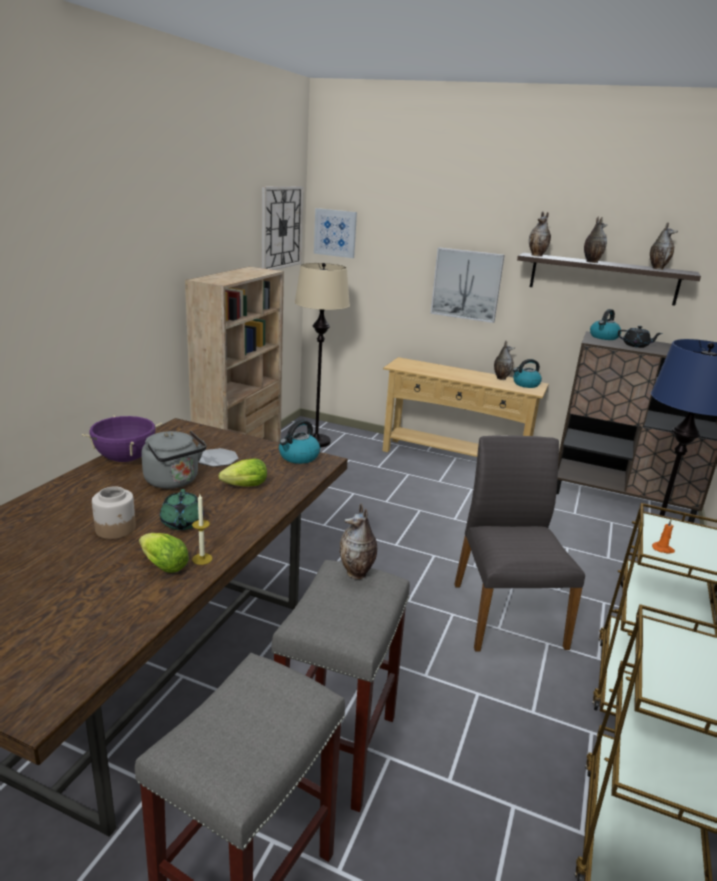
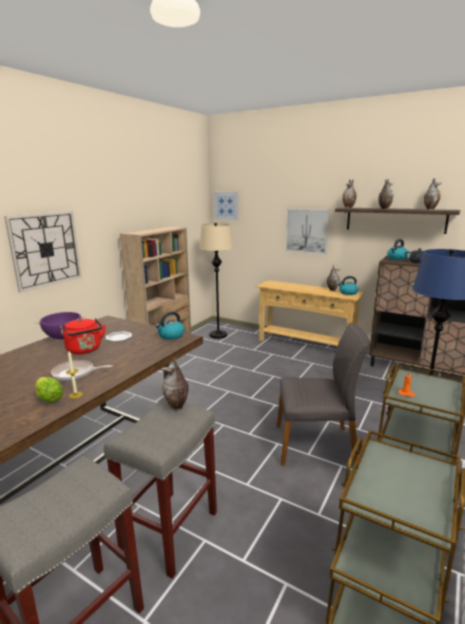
camera: 10 degrees right, 5 degrees down
jar [92,486,136,539] -> none
grey kettle [141,431,206,489] -> red kettle [63,318,106,354]
green teapot [160,489,204,530] -> frying pan [51,360,113,381]
lettuce [218,459,267,487] -> none
wall clock [262,186,304,270] -> wall clock moved to [4,211,82,293]
grey chair [454,435,585,652] -> grey chair turned 90 degrees clockwise [277,323,370,466]

